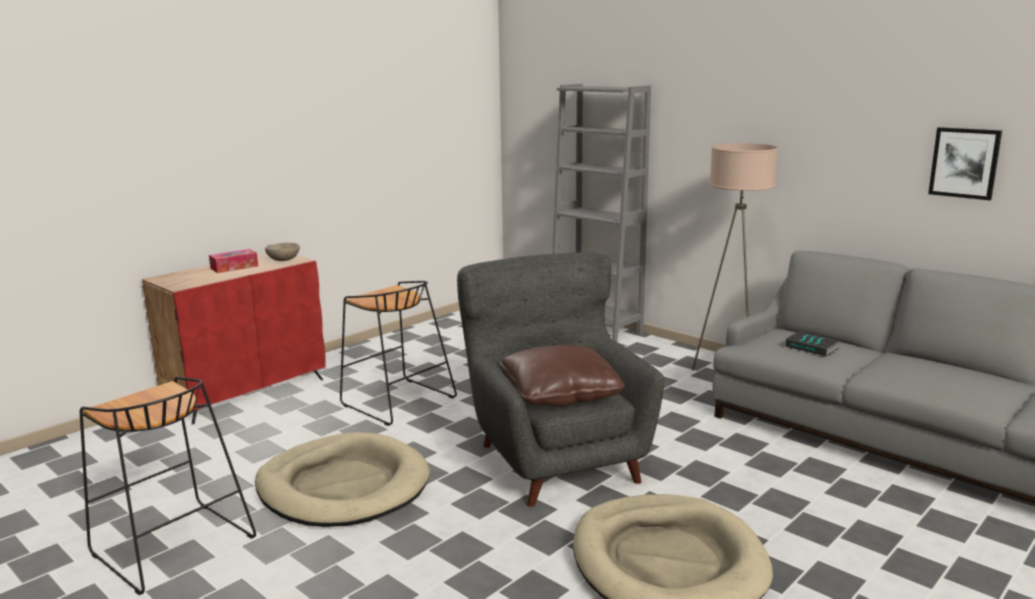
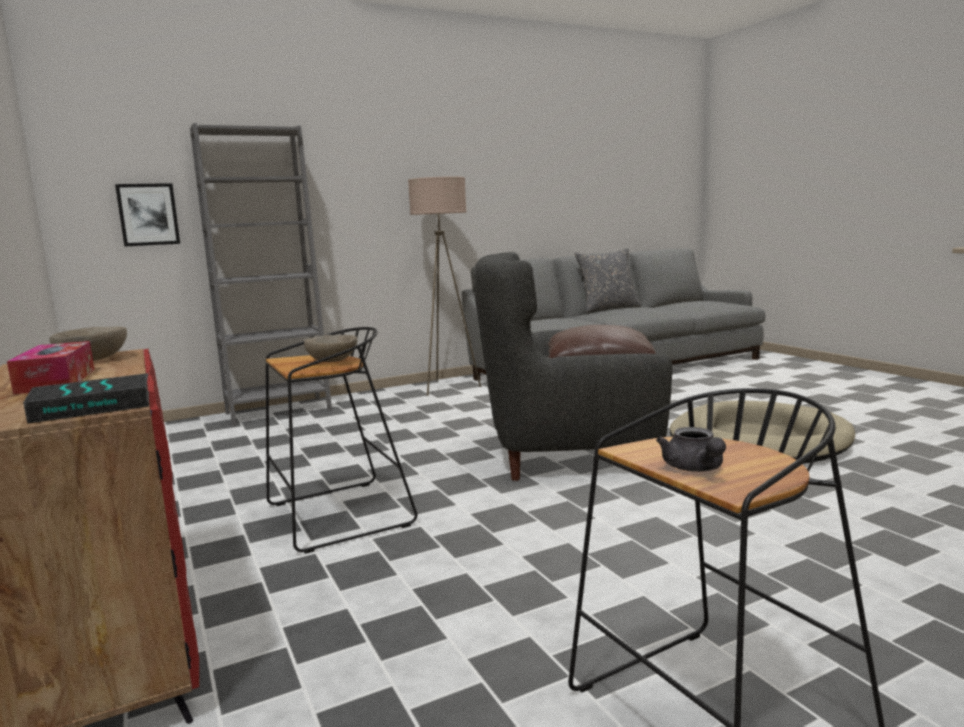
camera: 70 degrees left, 5 degrees down
beige dog bed [255,432,430,527] -> none
book [785,331,841,357] -> book moved to [23,374,149,424]
picture [928,127,1002,200] -> picture moved to [115,183,180,247]
none -> beige bowl [304,335,357,362]
none -> grey pillow [575,248,641,312]
none -> grey teapot [656,427,726,472]

